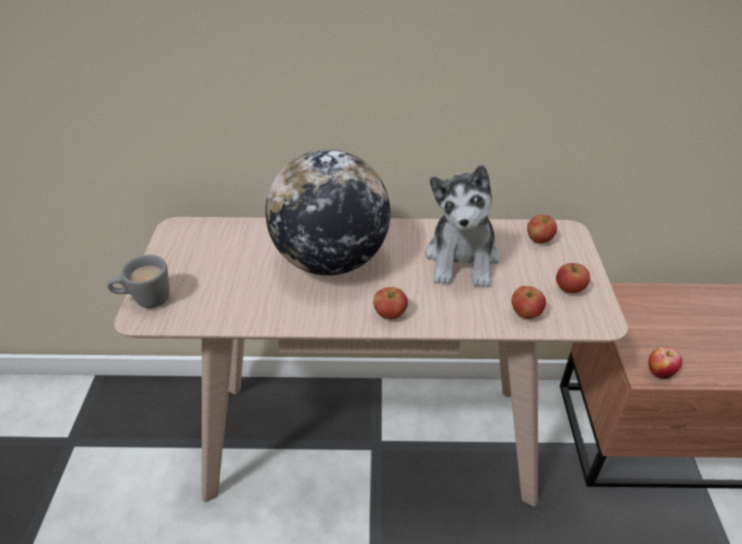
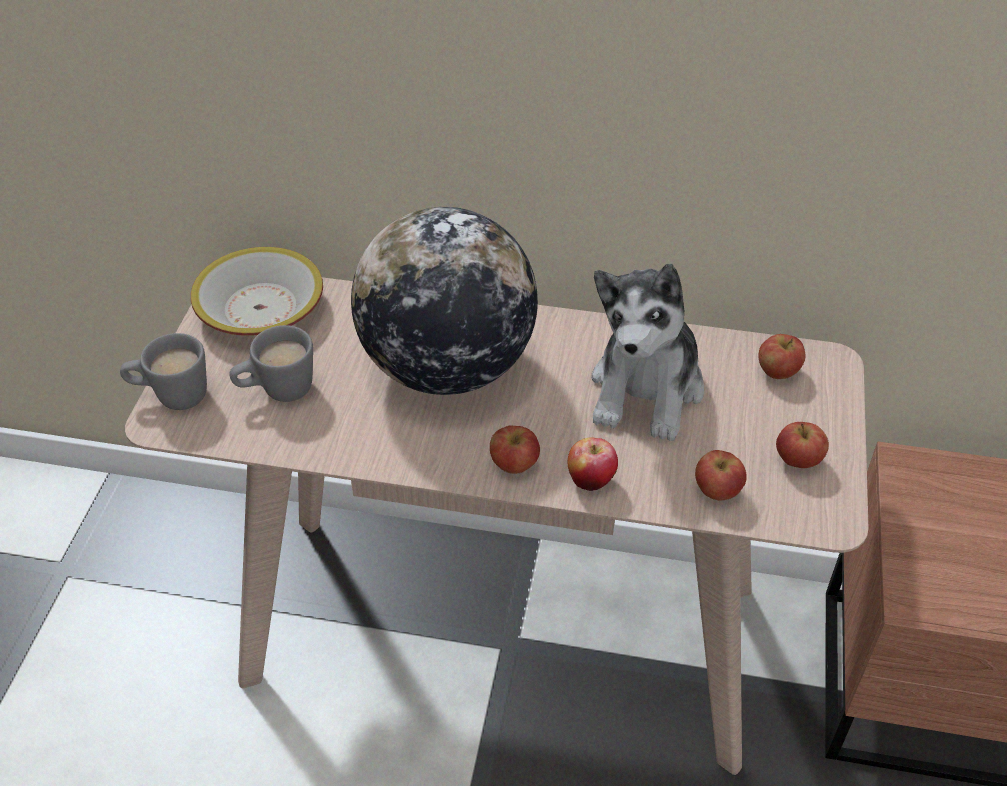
camera: 10 degrees right, 5 degrees up
apple [648,347,682,379] -> apple moved to [568,437,618,491]
none -> bowl [191,247,323,336]
none -> grey mug [229,325,313,402]

